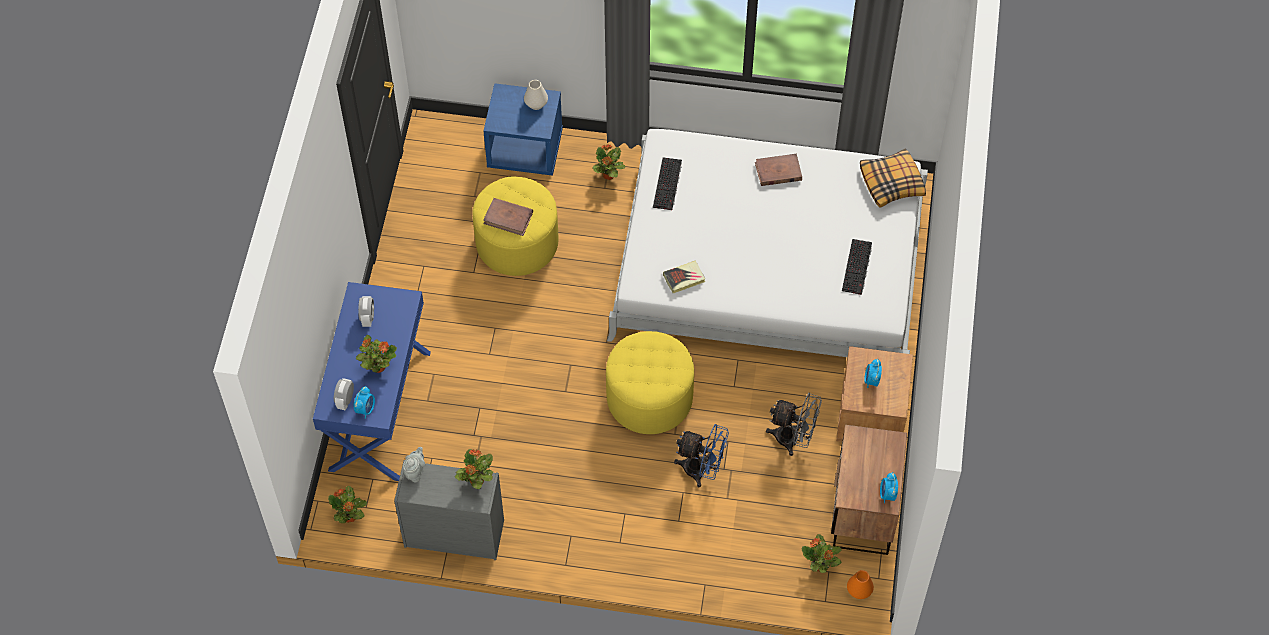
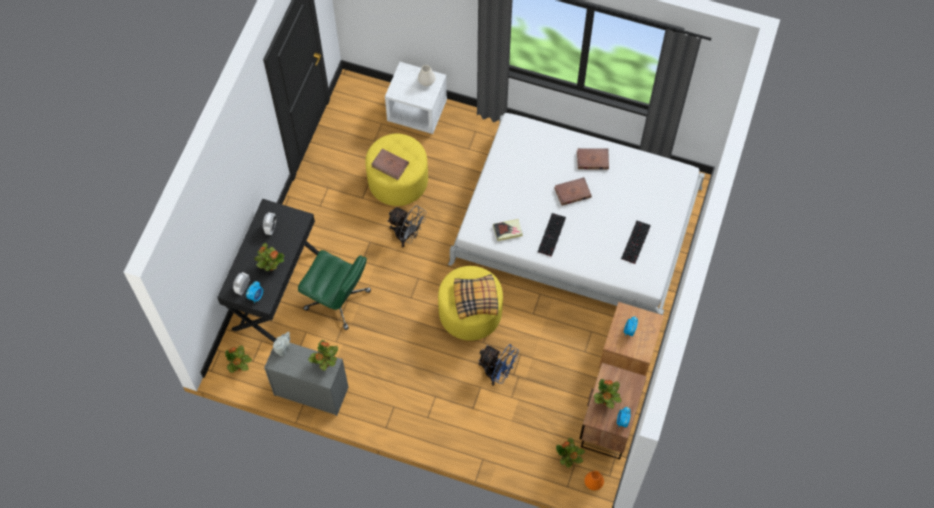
camera: 10 degrees right, 5 degrees up
blue desk [313,282,431,481] -> black desk [217,199,319,342]
blue nightstand [483,83,563,176] -> white nightstand [385,62,447,134]
potted plant [592,144,625,180] -> potted plant moved to [593,379,622,409]
keyboard [653,158,682,210] -> keyboard moved to [538,213,566,257]
grey fan [766,393,822,456] -> grey fan moved to [387,205,426,247]
pillow [860,148,926,208] -> pillow moved to [454,274,498,320]
none -> green office chair [298,250,371,330]
none -> brown book [554,177,592,206]

